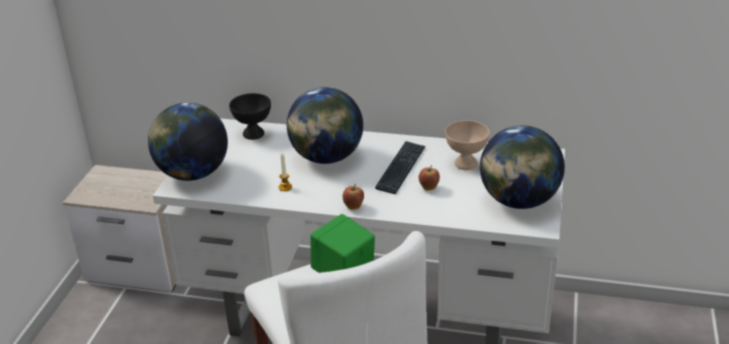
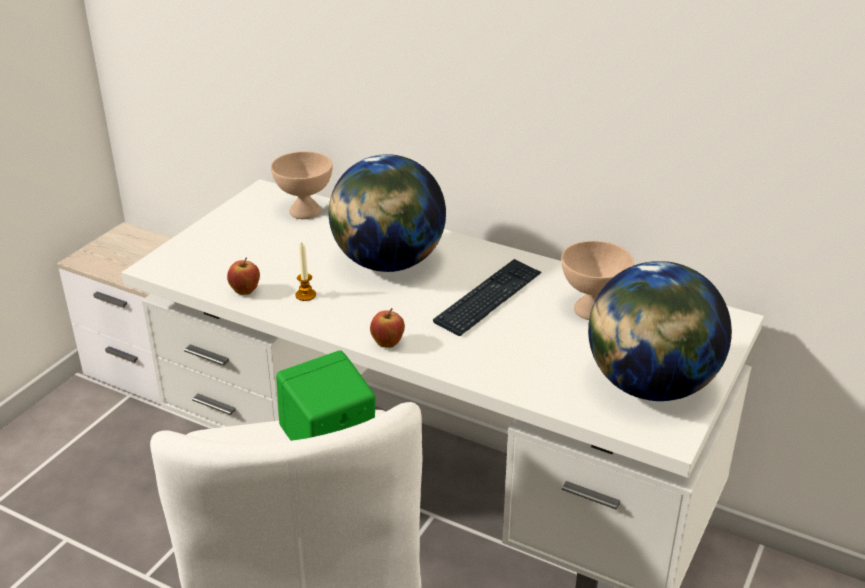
camera: 15 degrees right, 0 degrees up
globe [148,103,228,181] -> none
black bowl [229,93,271,140] -> beige bowl [271,151,333,219]
apple [419,165,440,190] -> apple moved to [227,258,260,295]

